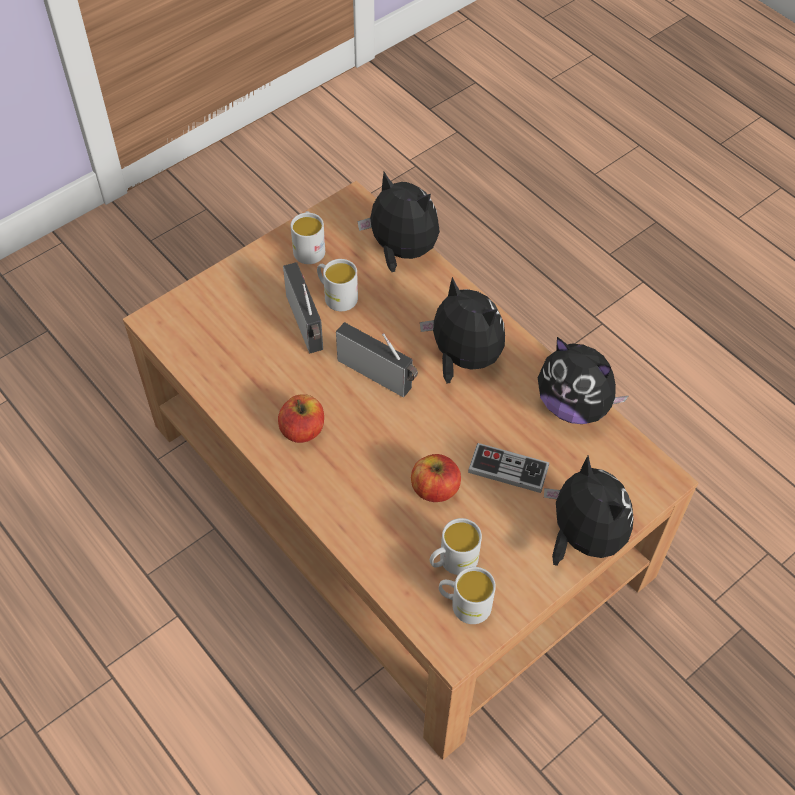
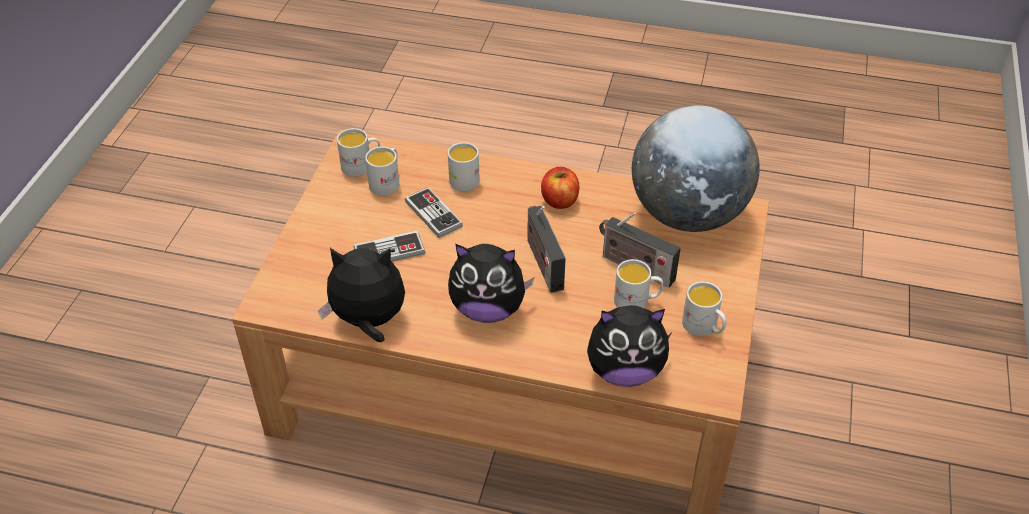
camera: 145 degrees right, 10 degrees down
radio [336,322,418,397] -> radio turned 75 degrees clockwise [527,206,566,293]
apple [411,454,461,502] -> game controller [405,187,463,238]
plush toy [544,455,634,566] -> none
none -> white mug [448,142,480,191]
none -> globe [632,105,760,232]

